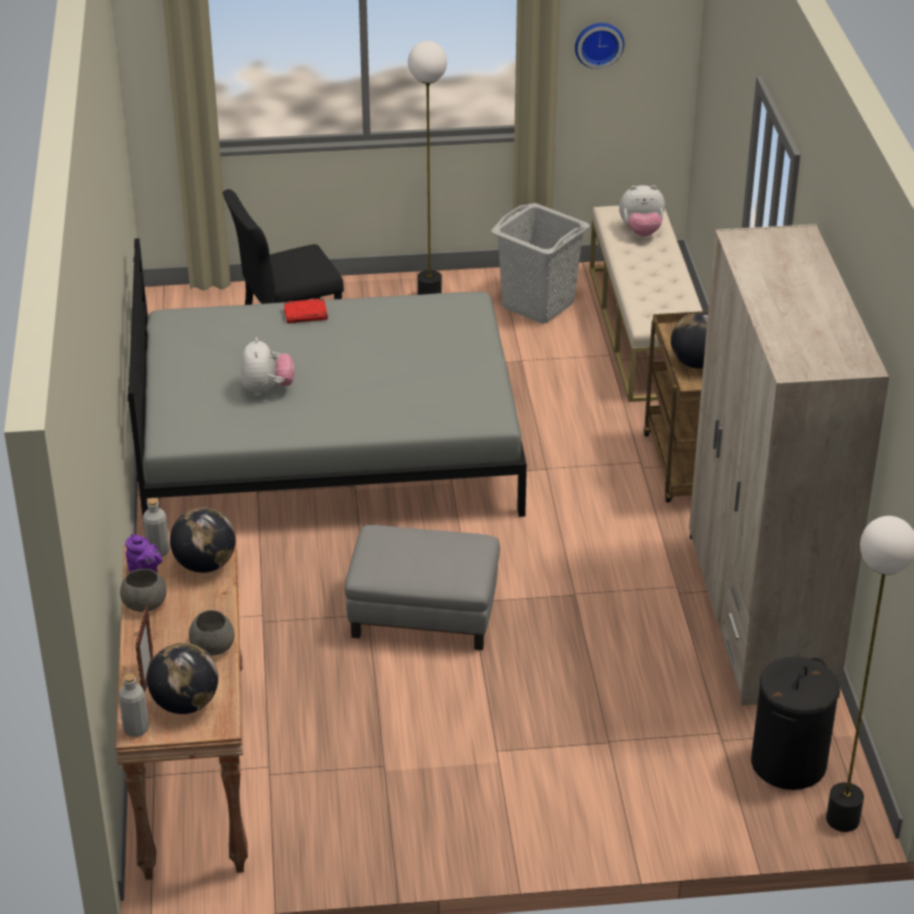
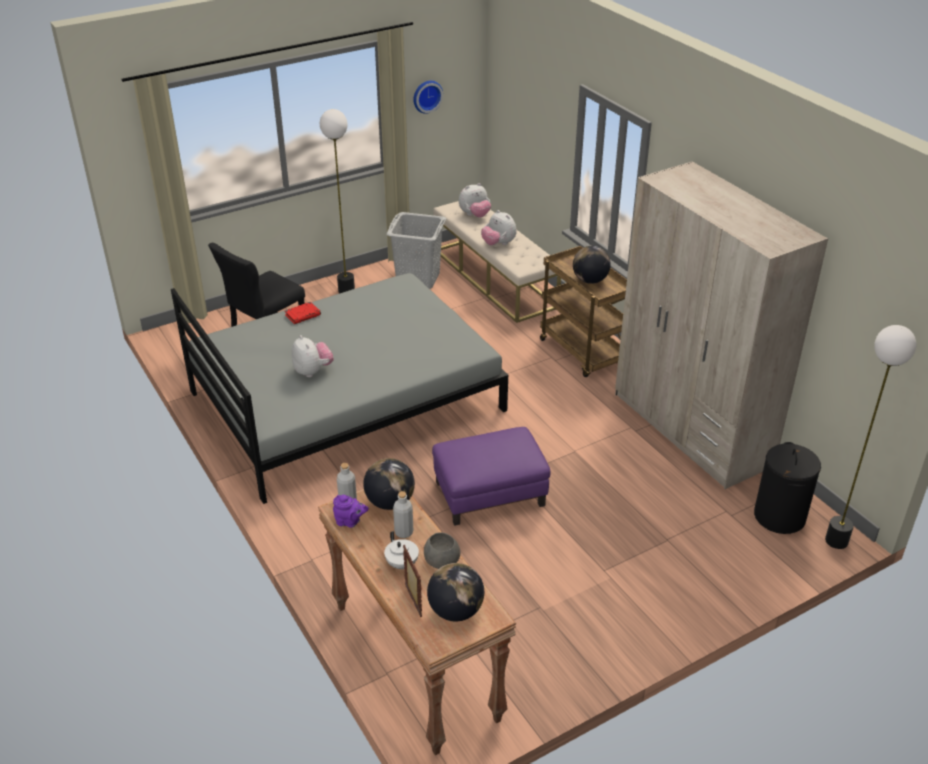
camera: 25 degrees left, 0 degrees up
grey bottle [119,673,149,737] -> grey bottle moved to [393,491,413,538]
grey bowl [120,569,166,612] -> none
grey ottoman [344,525,500,650] -> purple ottoman [432,427,551,526]
none -> white teapot [384,531,419,569]
none -> plush toy [481,210,517,245]

